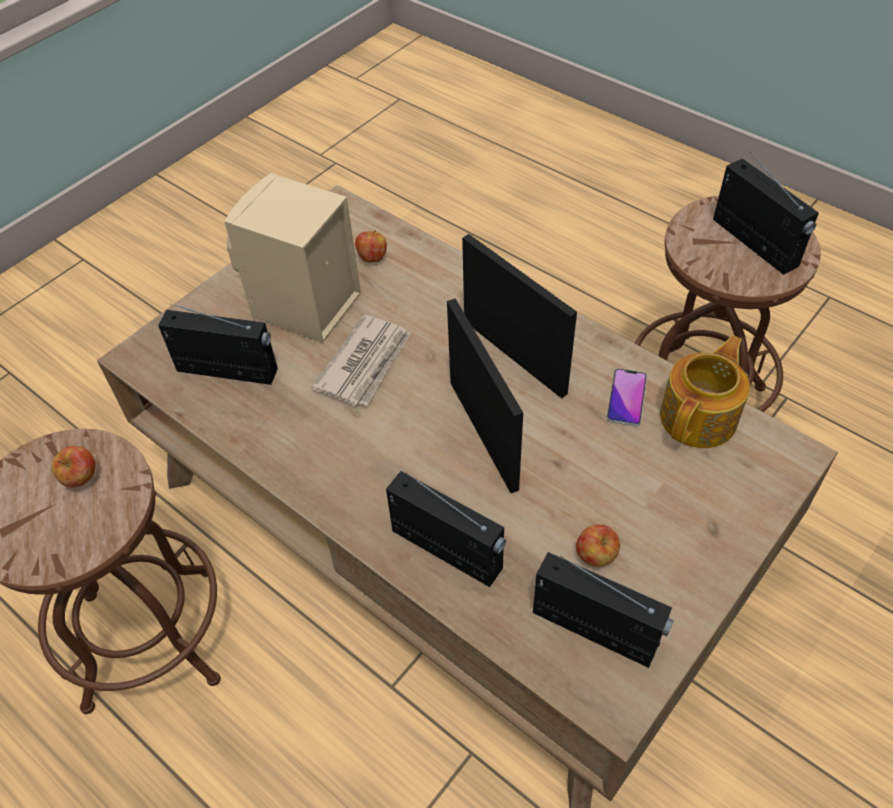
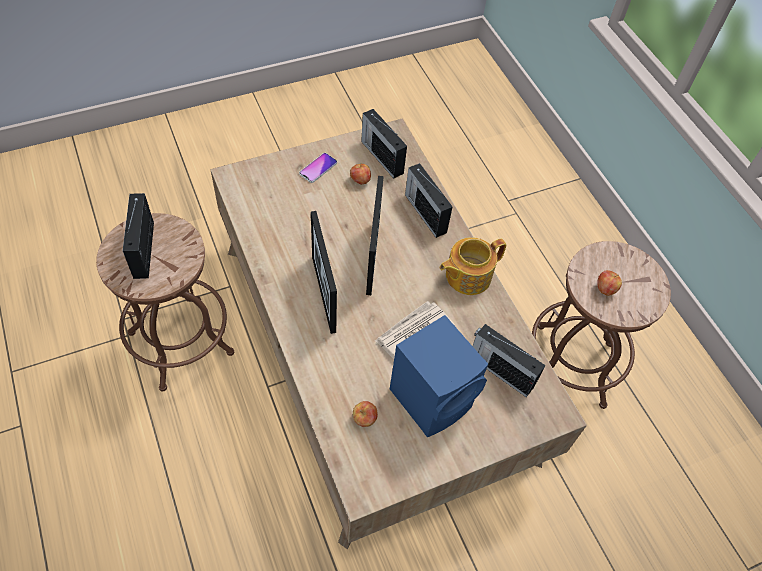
camera: 160 degrees left, 5 degrees up
beige speaker [224,173,361,343] -> blue speaker [390,315,488,437]
phone [607,368,647,426] -> phone moved to [299,153,337,183]
teapot [660,335,750,448] -> teapot moved to [440,237,506,295]

